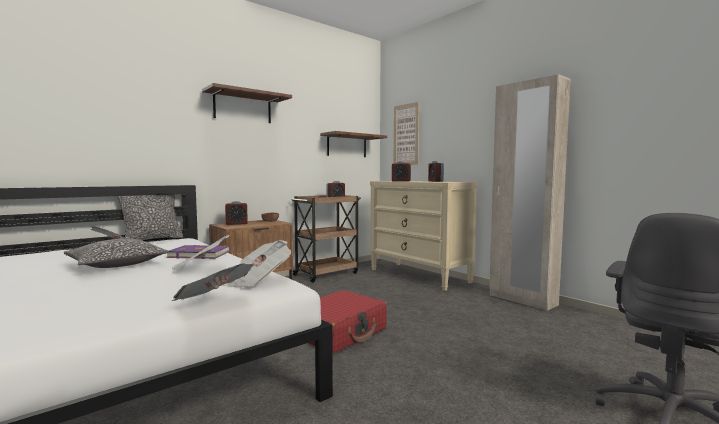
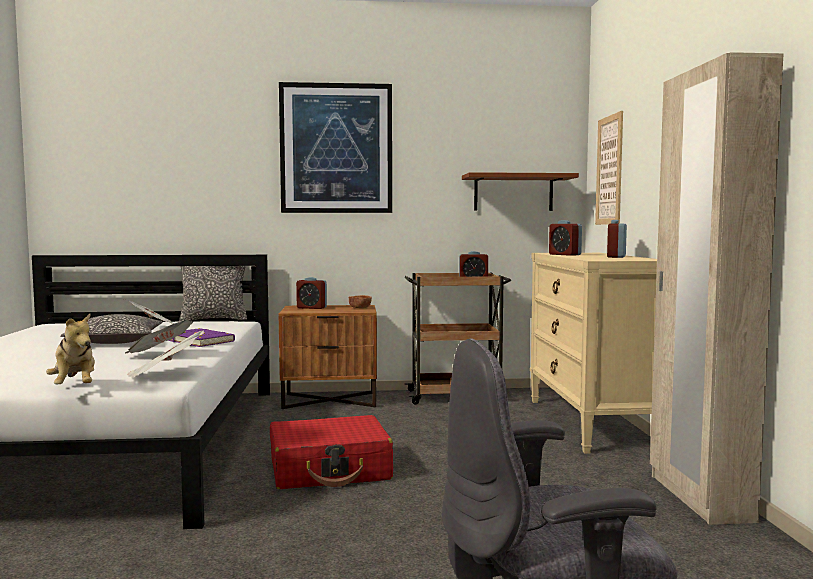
camera: 35 degrees right, 0 degrees up
newspaper [172,263,254,301] -> plush toy [46,314,95,384]
brown shelf [202,83,292,123] -> picture [279,82,392,213]

